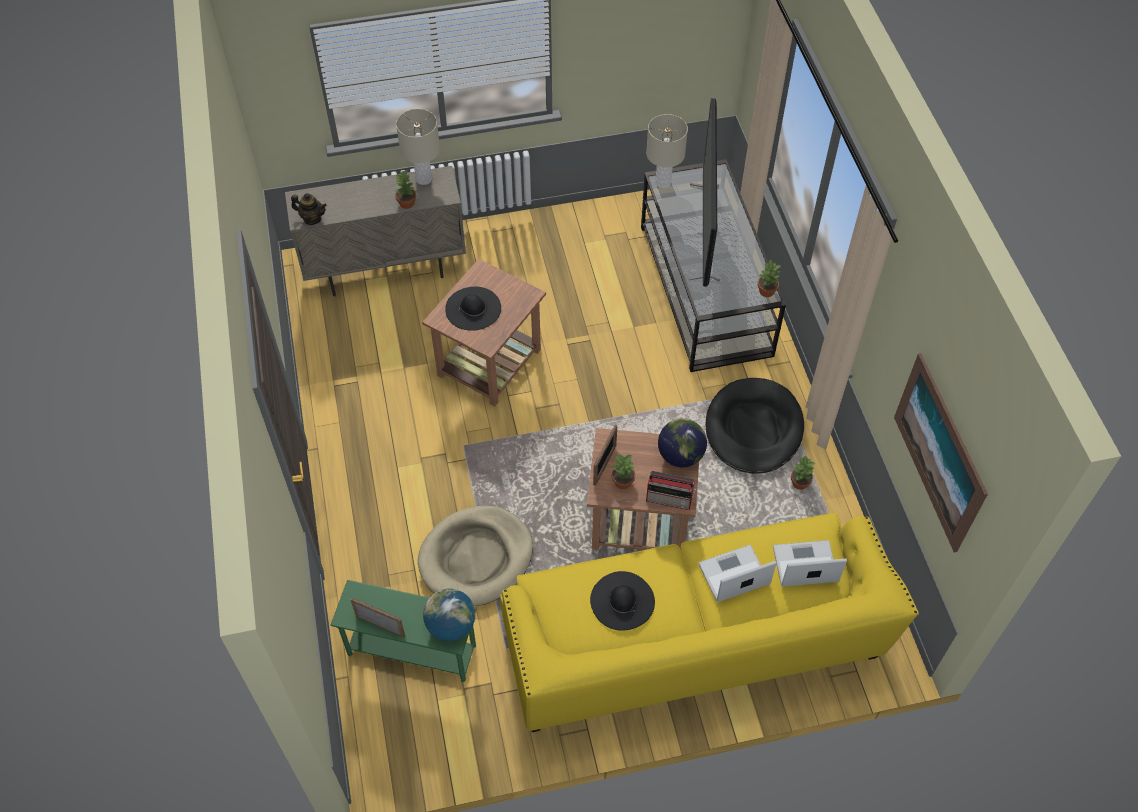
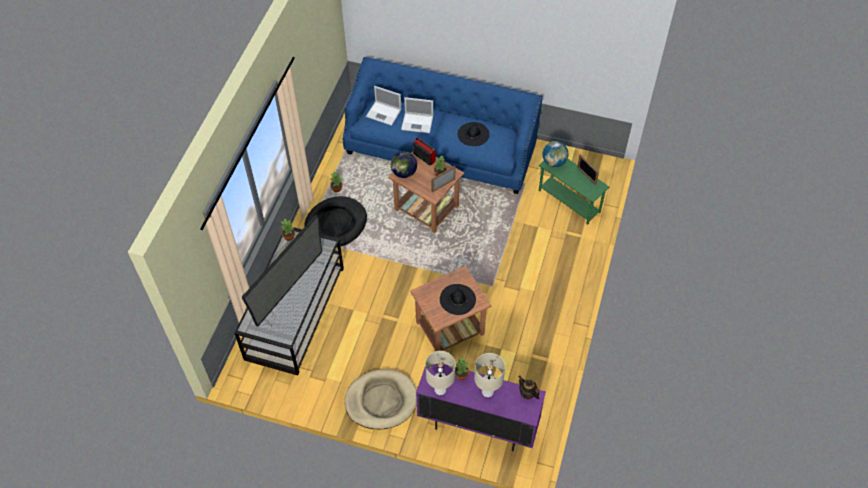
camera: 150 degrees left, 0 degrees up
beige cabinet [285,166,466,297] -> purple cabinet [416,363,546,451]
beige dog bed [418,505,533,606] -> beige dog bed moved to [345,369,417,429]
yellow sofa [500,513,919,732] -> blue sofa [343,57,543,194]
beige table lamp [646,114,688,188] -> beige table lamp moved to [474,353,505,397]
picture [894,353,988,552] -> none

